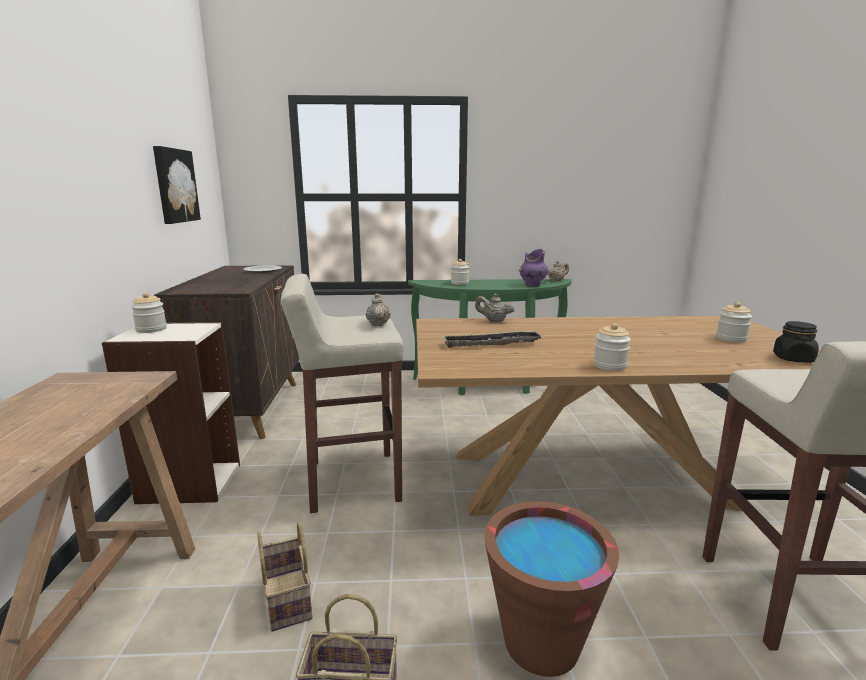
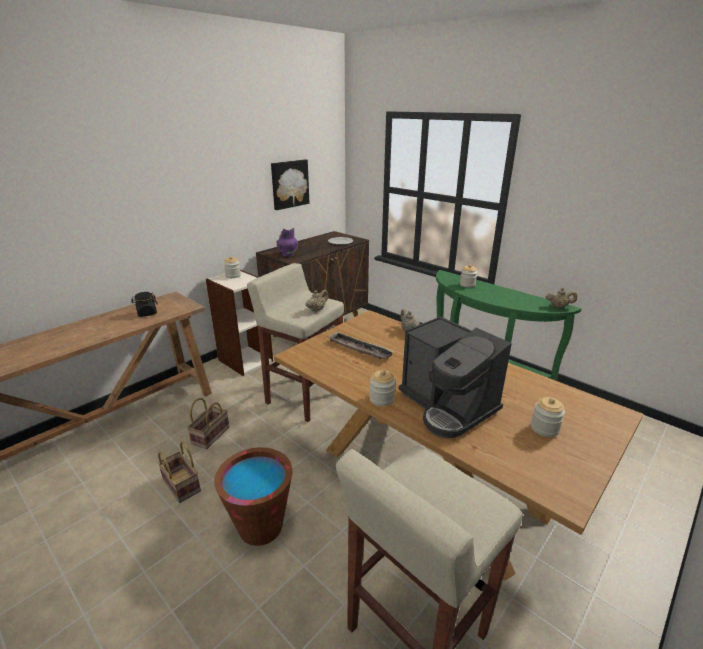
camera: 45 degrees right, 10 degrees up
purple vase [518,249,548,287] -> purple vase moved to [276,228,298,257]
black jar [773,321,819,363] -> black jar moved to [131,292,158,317]
none -> coffee machine [399,316,512,438]

